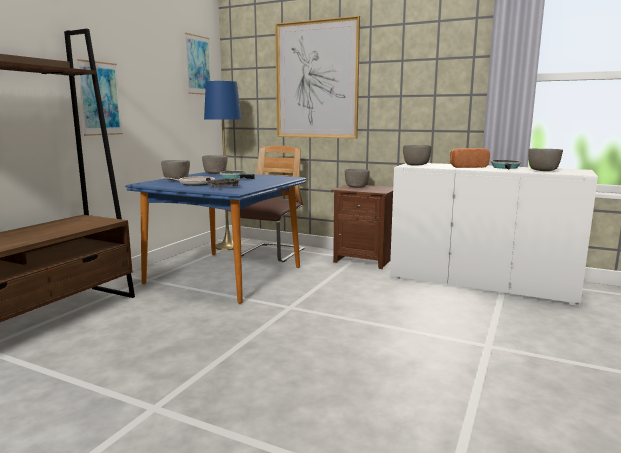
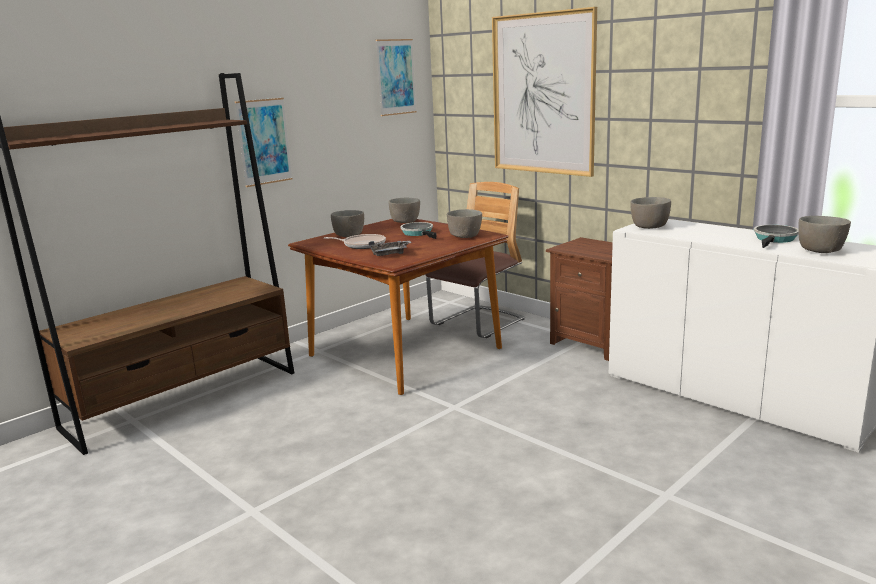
camera: 20 degrees right, 5 degrees up
blue dining table [125,172,306,303] -> brown dining table [288,219,509,395]
blue floor lamp [204,80,242,250] -> none
grey bowl [345,169,370,188] -> grey bowl moved to [447,209,482,238]
bread [450,148,490,168] -> none

